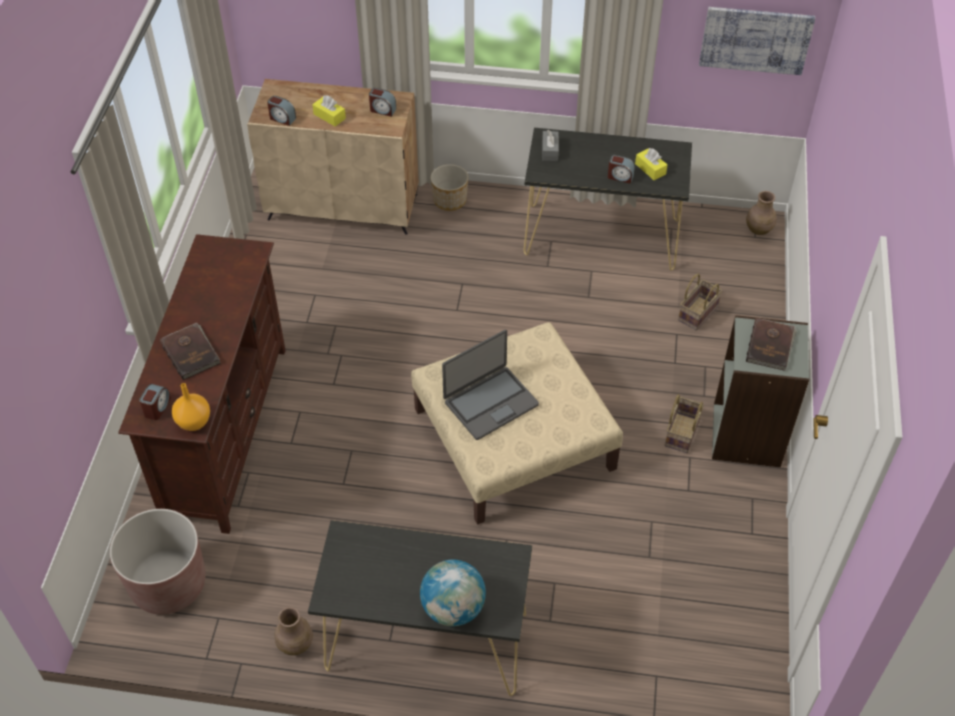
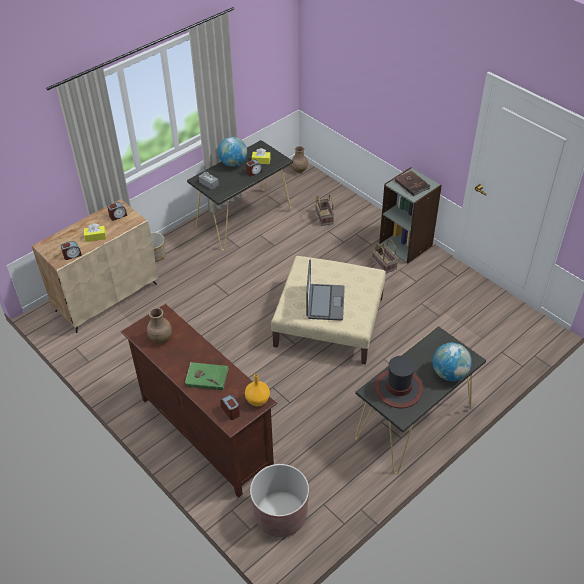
camera: 50 degrees left, 5 degrees down
brown book [160,322,220,380] -> green book [185,362,229,390]
brown vase [275,607,313,655] -> brown vase moved to [147,308,172,343]
picture [699,7,815,75] -> none
none -> globe [218,137,247,167]
none -> hat [374,356,423,409]

